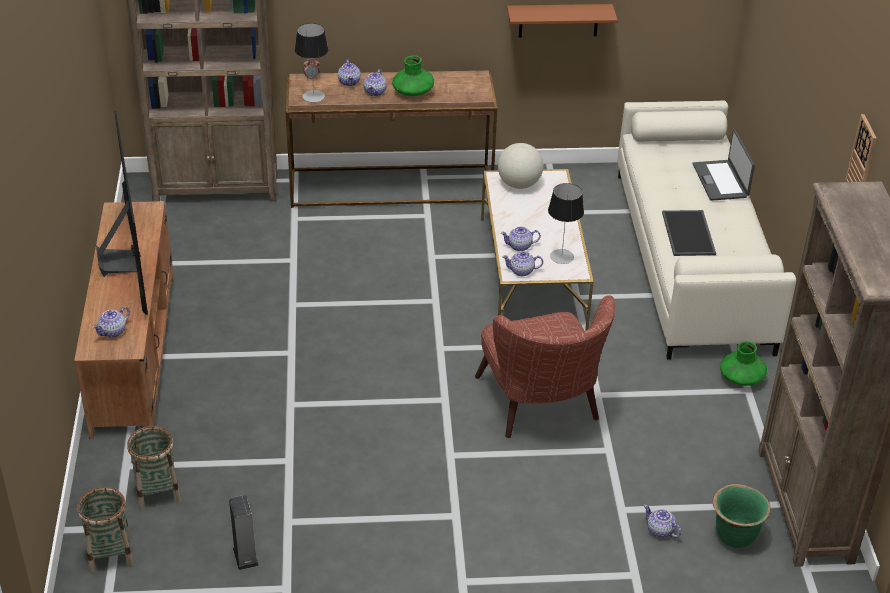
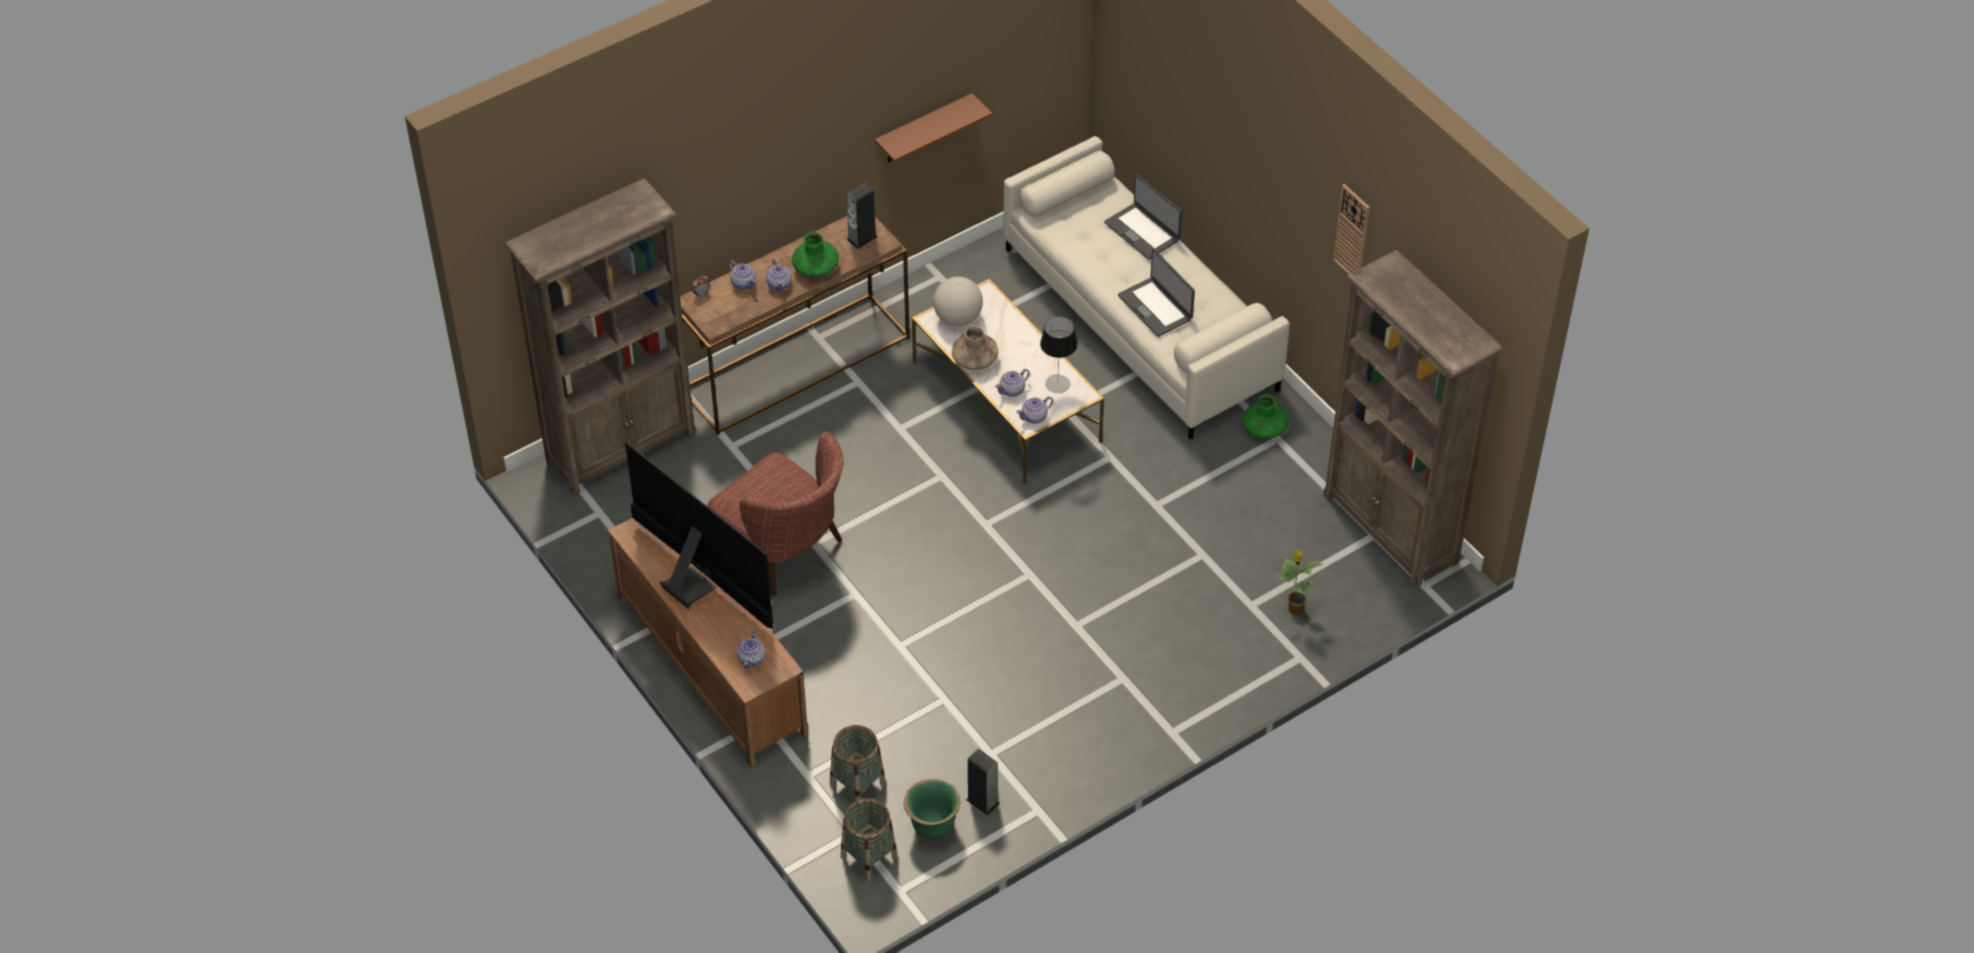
camera: 30 degrees left, 10 degrees up
table lamp [295,23,329,102] -> none
brown armchair [475,295,615,438] -> brown armchair moved to [706,431,843,596]
teapot [644,504,682,538] -> potted plant [1276,550,1324,615]
tray [662,210,716,256] -> laptop [1118,249,1195,337]
green planter [713,484,771,548] -> green planter moved to [904,779,960,841]
none -> speaker [846,182,877,249]
none -> brown vase [952,325,998,370]

